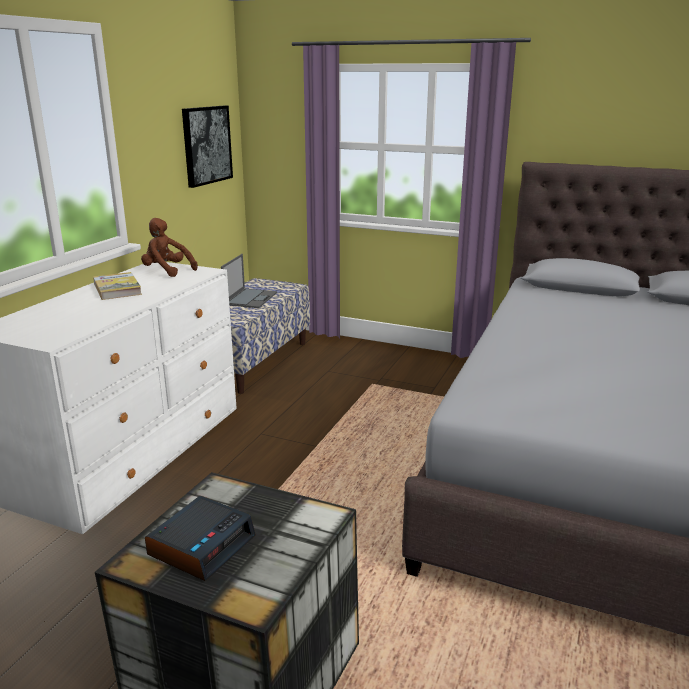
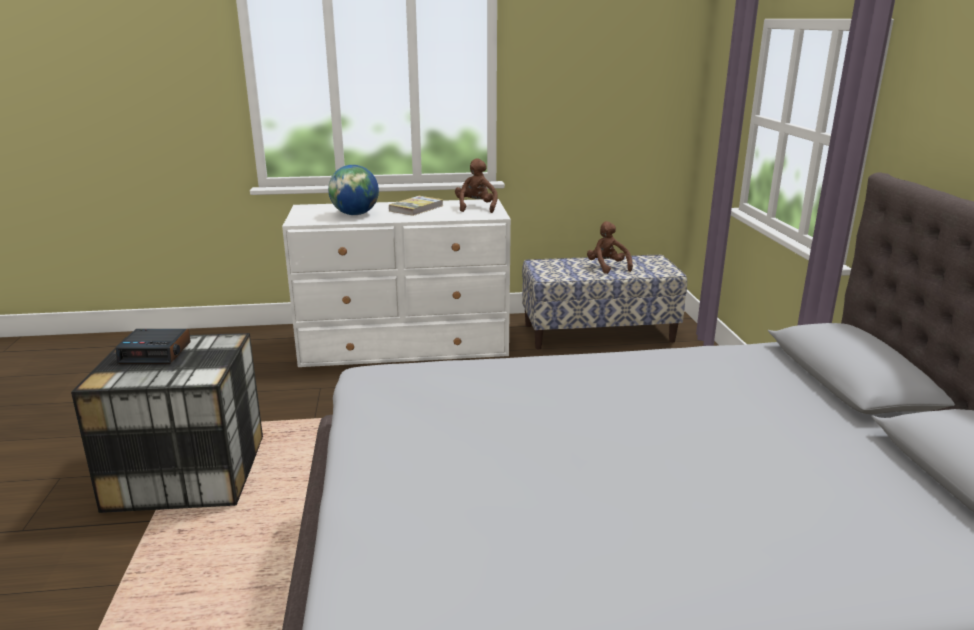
camera: 60 degrees right, 0 degrees up
picture [182,105,233,188] -> none
laptop [221,254,277,308] -> brown plush toy [587,221,633,274]
none -> globe [328,165,379,215]

